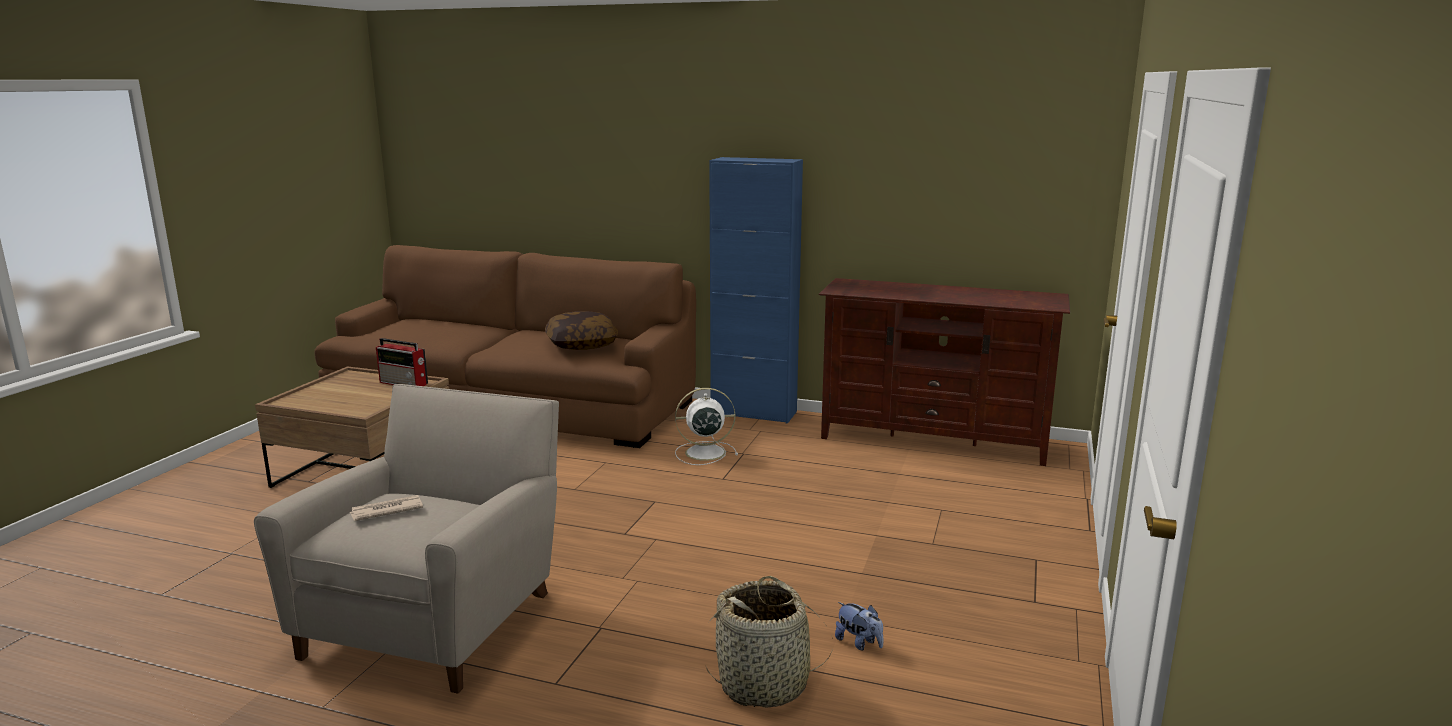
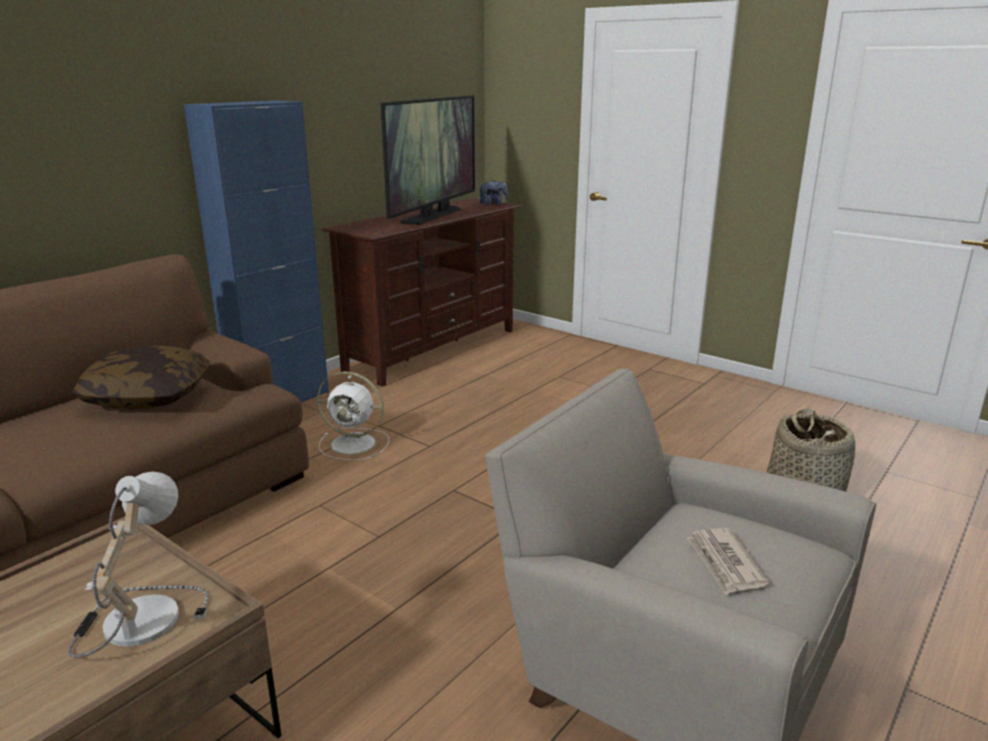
camera: 70 degrees left, 5 degrees up
radio [376,338,428,386] -> none
white fan [675,388,738,465] -> white fan turned 90 degrees counterclockwise [317,371,389,460]
plush toy [835,602,884,650] -> plush toy moved to [479,180,508,205]
none -> table lamp [68,472,208,658]
none -> television [381,96,475,225]

